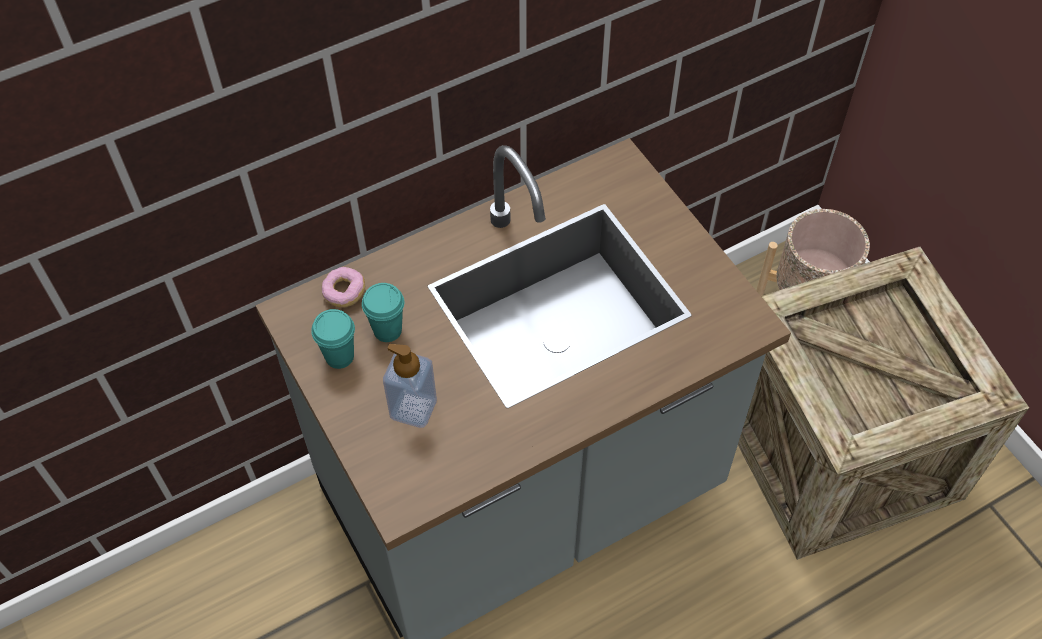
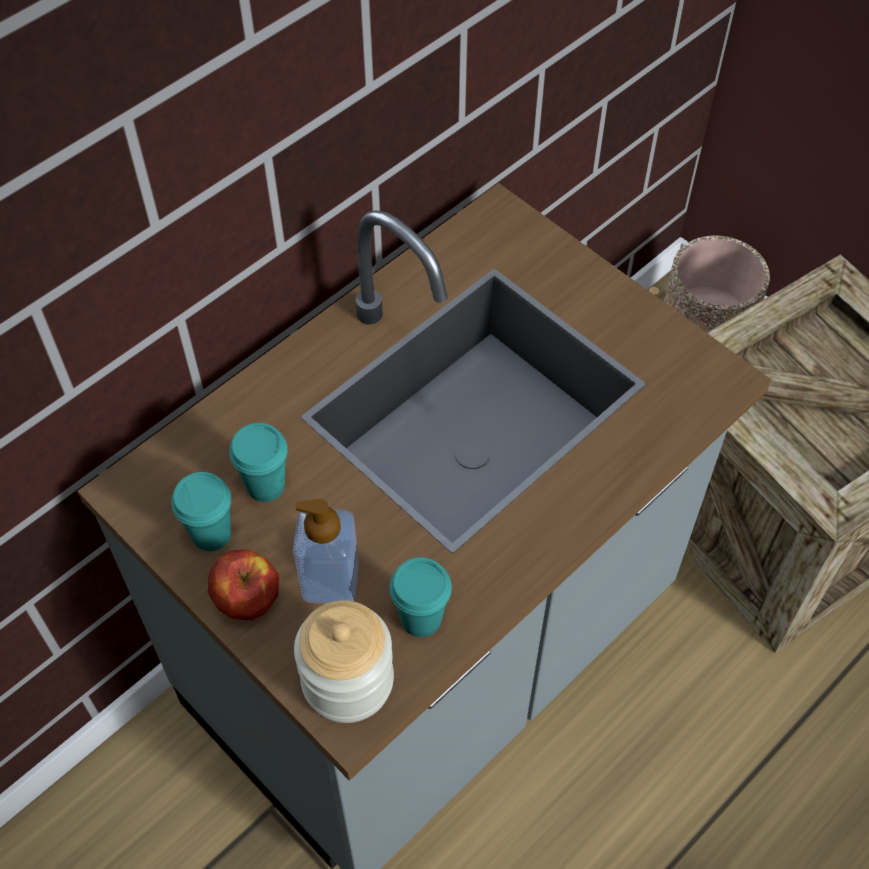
camera: 15 degrees left, 0 degrees up
donut [322,267,365,307] -> none
none -> apple [208,549,279,620]
none -> jar [294,600,394,723]
none -> turquoise cup [390,557,452,637]

